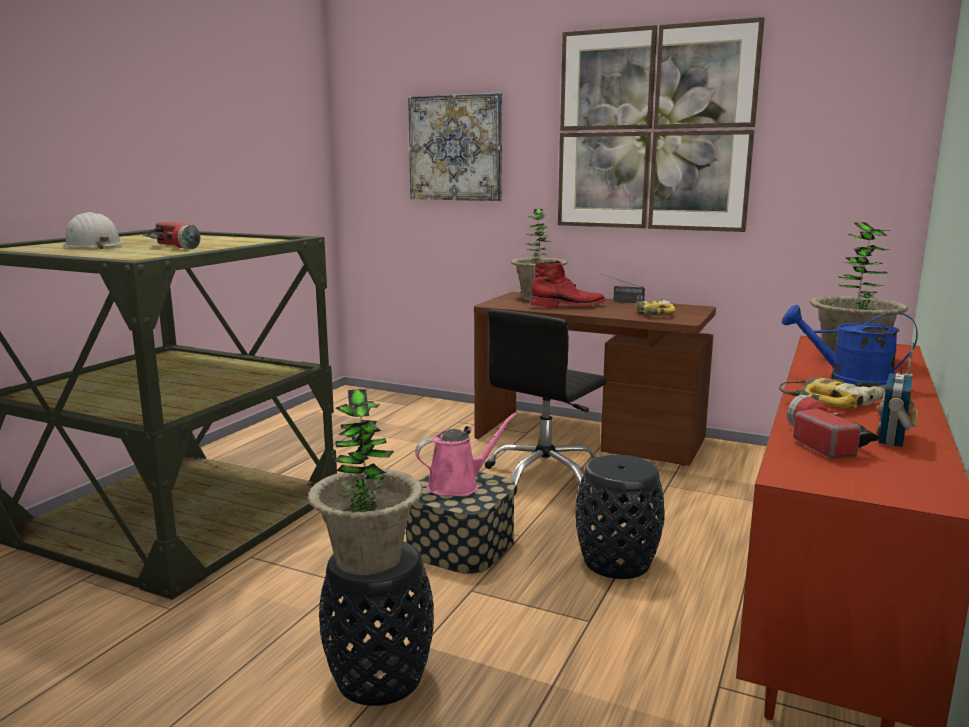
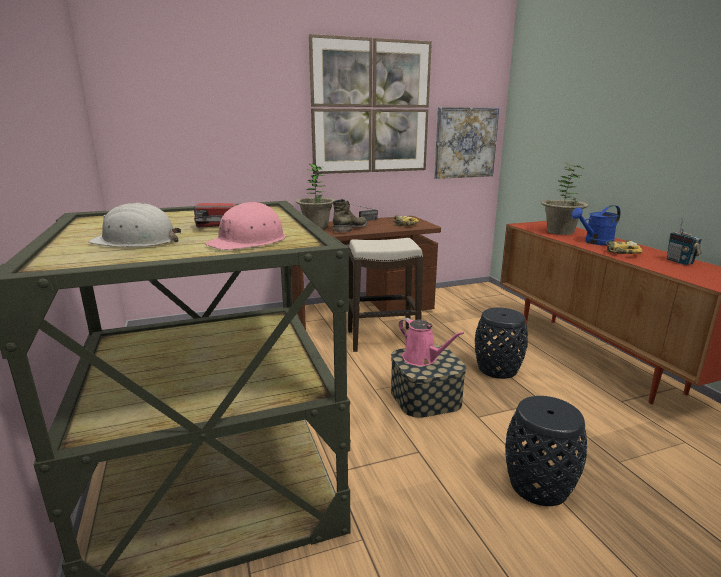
camera: 45 degrees left, 5 degrees up
potted plant [308,389,423,575] -> none
picture [408,92,502,201] -> picture moved to [434,107,499,179]
pink watering can [415,413,517,496] -> pink watering can turned 120 degrees clockwise [399,318,464,366]
black office chair [485,309,606,496] -> stool [348,238,423,352]
red boot [531,260,606,308] -> green boot [333,199,367,232]
flashlight [787,395,879,459] -> none
none -> pink hard hat [205,202,286,250]

